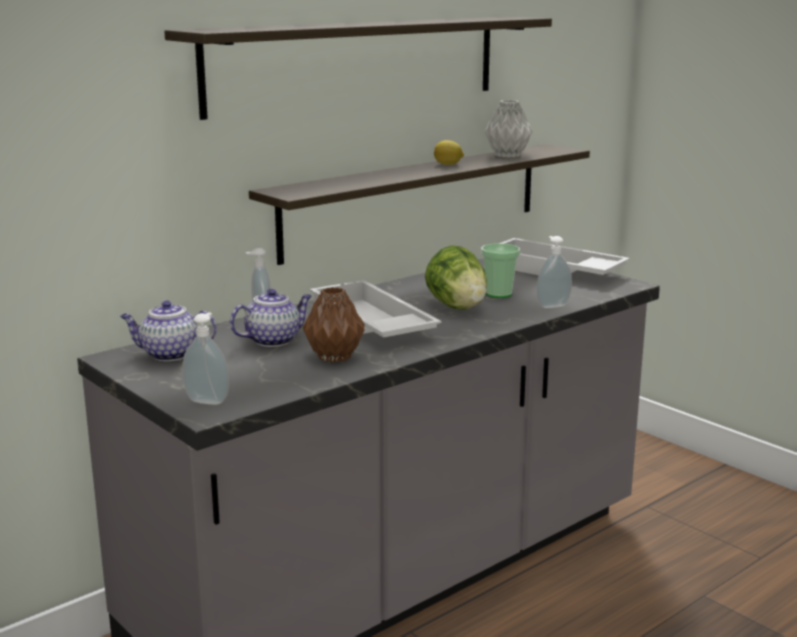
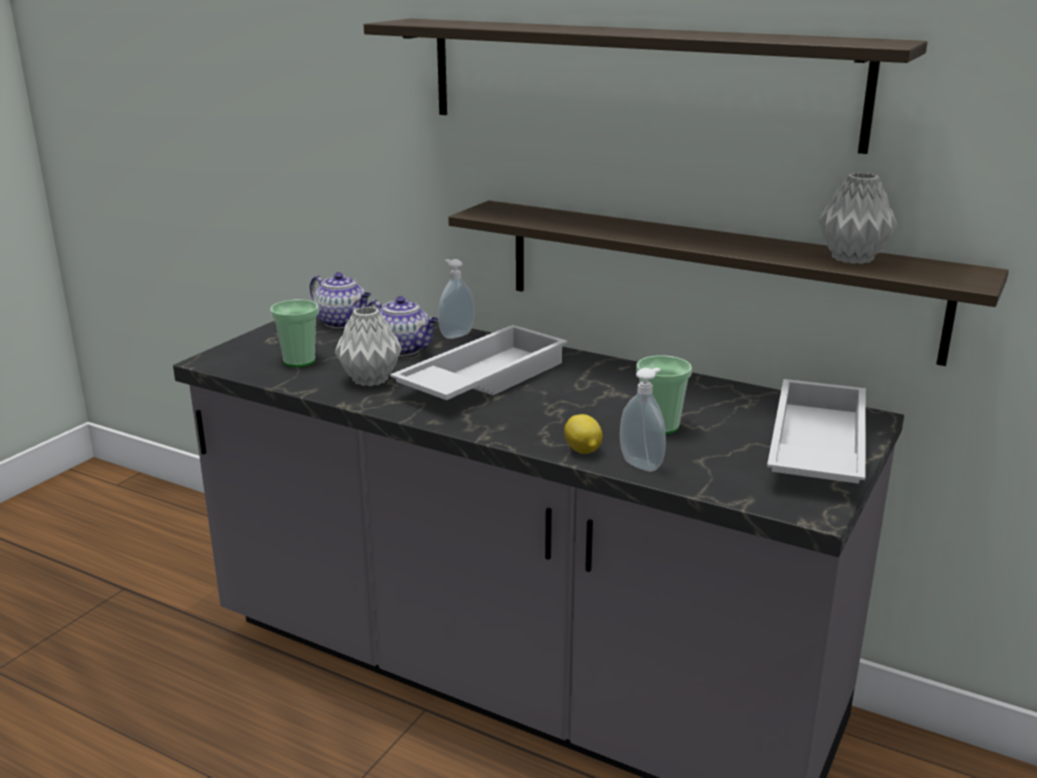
camera: 70 degrees right, 5 degrees up
teapot [120,300,217,361] -> teapot turned 150 degrees clockwise [310,272,371,328]
soap dispenser [182,312,229,405] -> none
brown vase [303,287,365,363] -> grey vase [335,306,402,386]
lettuce [425,245,487,310] -> none
lemon [434,140,464,165] -> lemon moved to [564,414,602,454]
none -> cup [270,300,319,367]

